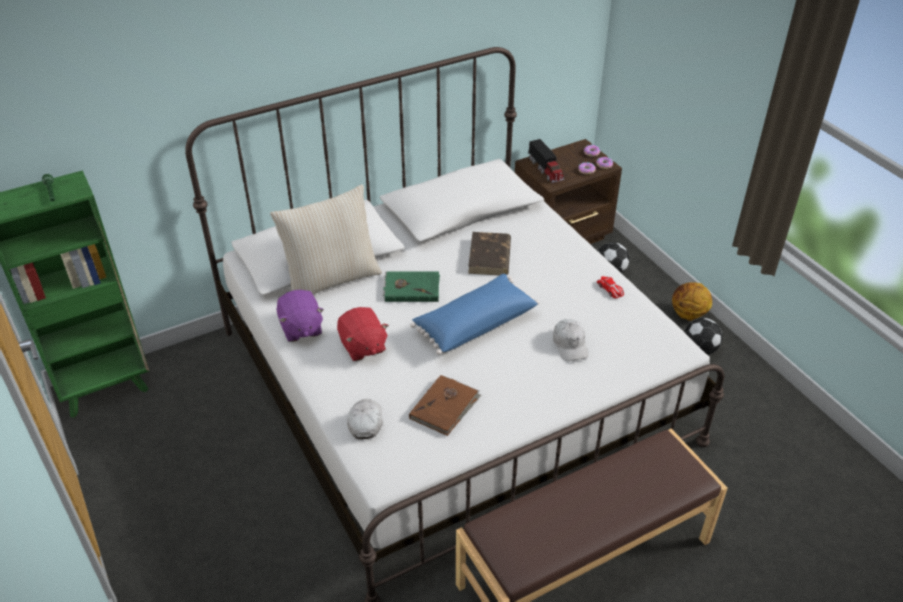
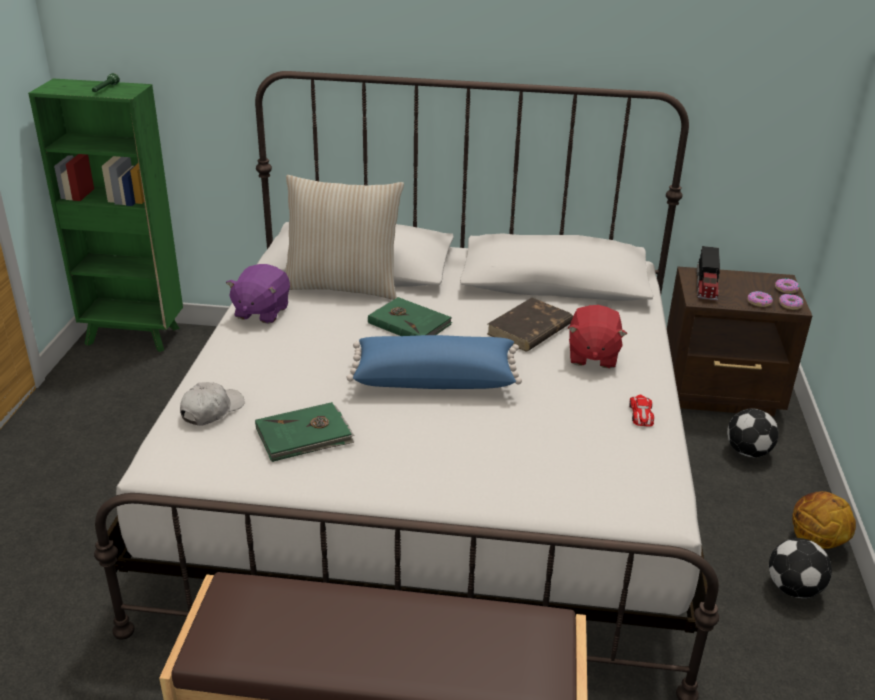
camera: 35 degrees right, 10 degrees down
red plush toy [337,307,389,361] -> red plush toy moved to [568,305,627,368]
brown book [409,375,481,436] -> green book [255,402,355,462]
white cap [553,319,589,361] -> none

